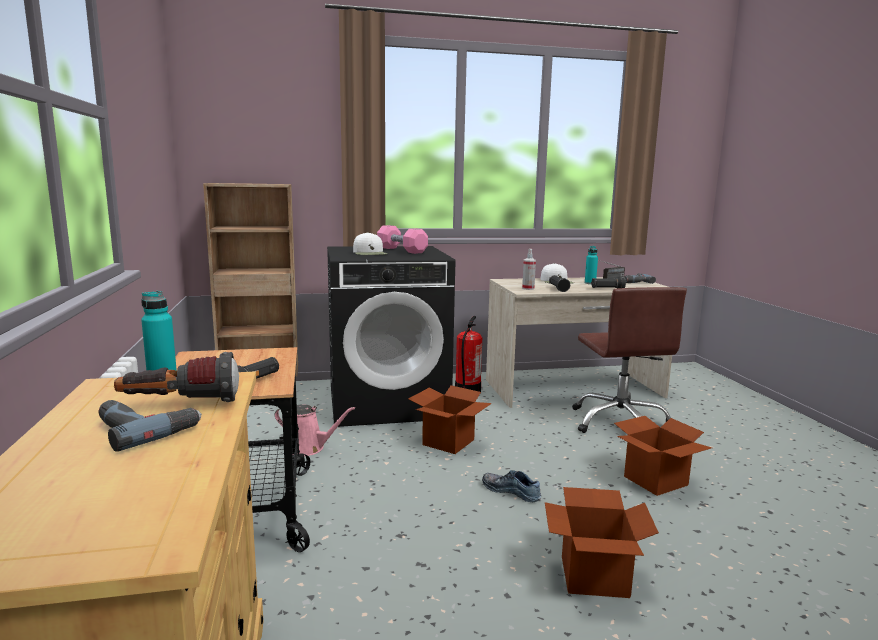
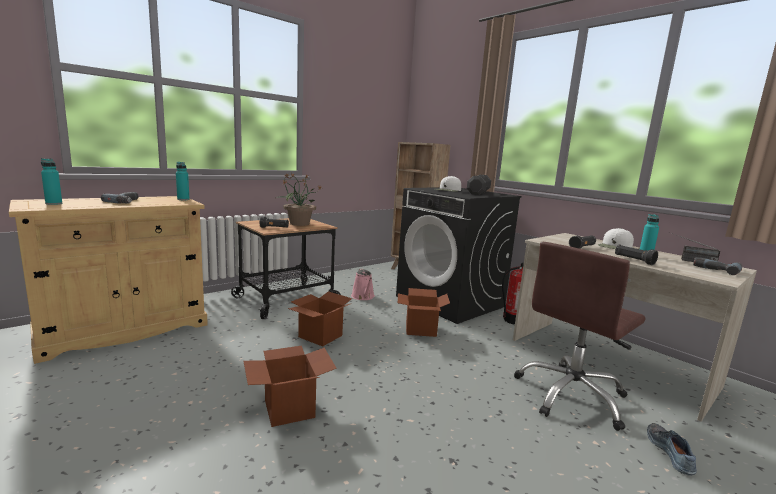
camera: 60 degrees right, 0 degrees up
flashlight [114,352,239,402] -> none
pink dumbbell [377,225,428,254] -> black dumbbell [467,175,491,195]
shoe [482,470,541,502] -> shoe moved to [647,423,697,476]
spray bottle [522,249,536,290] -> none
cardboard box [614,416,712,496] -> cardboard box moved to [288,291,352,347]
none -> turquoise bottle [41,158,62,205]
none -> potted plant [274,172,322,226]

